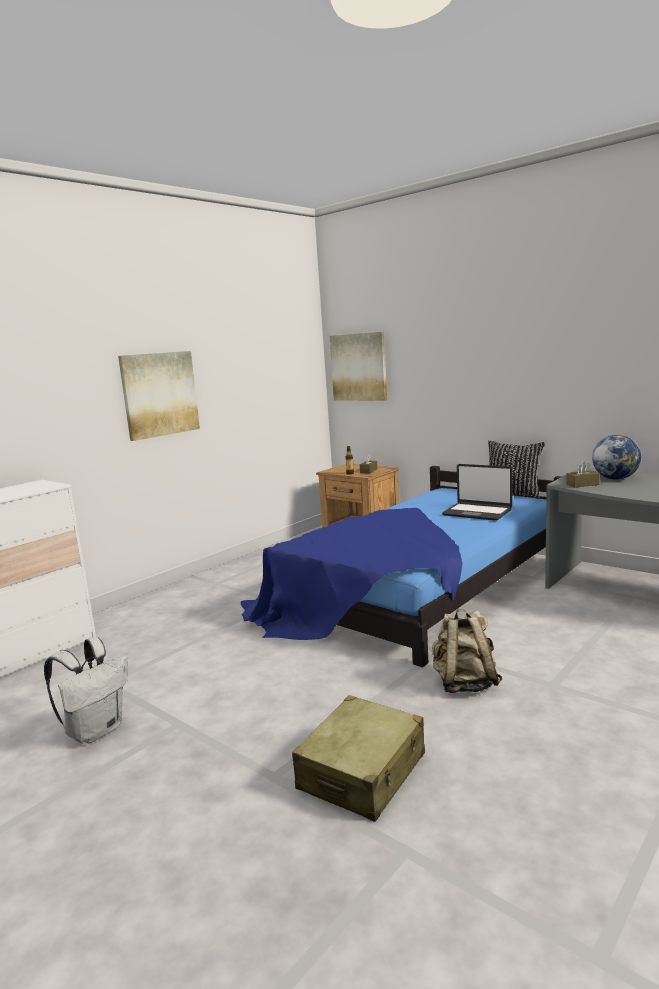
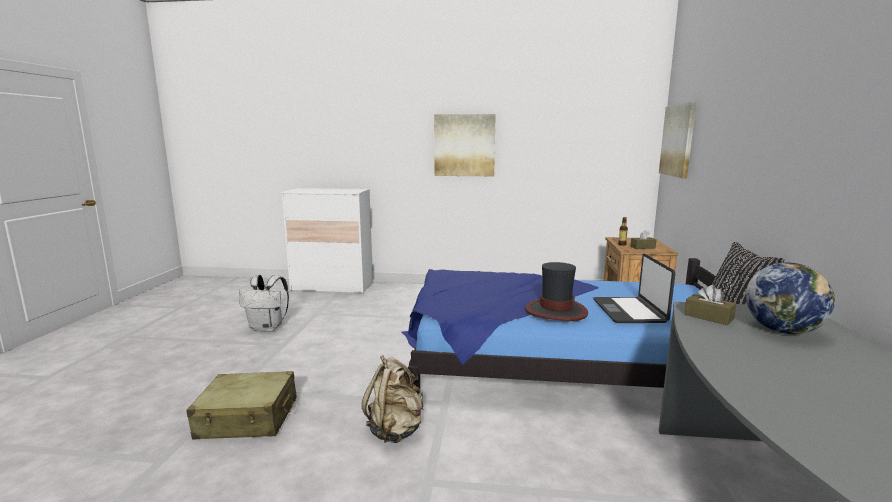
camera: 55 degrees right, 0 degrees up
none -> hat [525,262,588,321]

